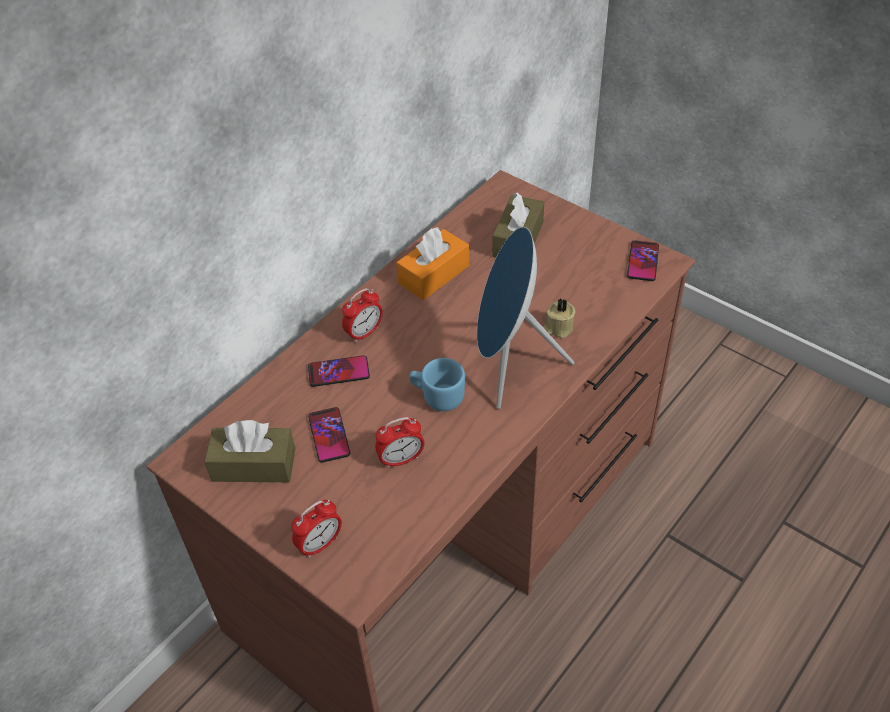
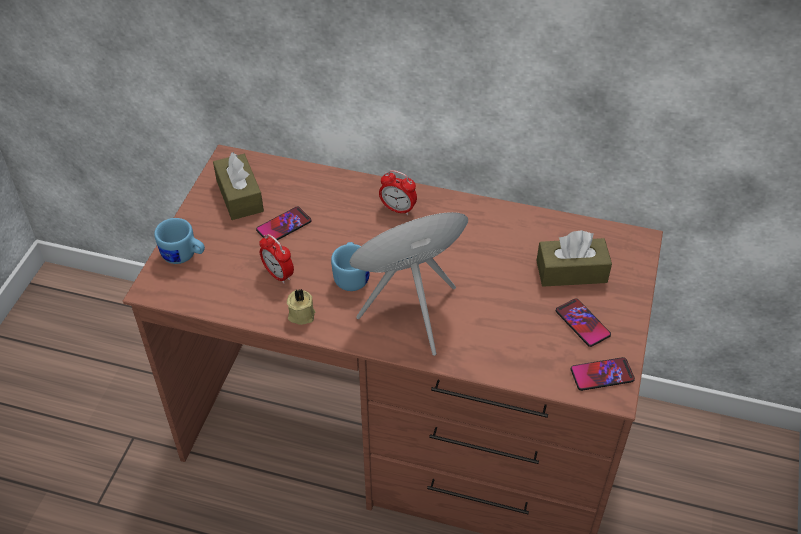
camera: 65 degrees right, 0 degrees up
alarm clock [291,500,342,558] -> blue mug [154,218,205,264]
phone [308,355,370,387] -> phone moved to [556,298,611,347]
orange tissue box [396,227,469,300] -> none
beige candle [543,298,575,338] -> beige candle moved to [287,289,316,325]

